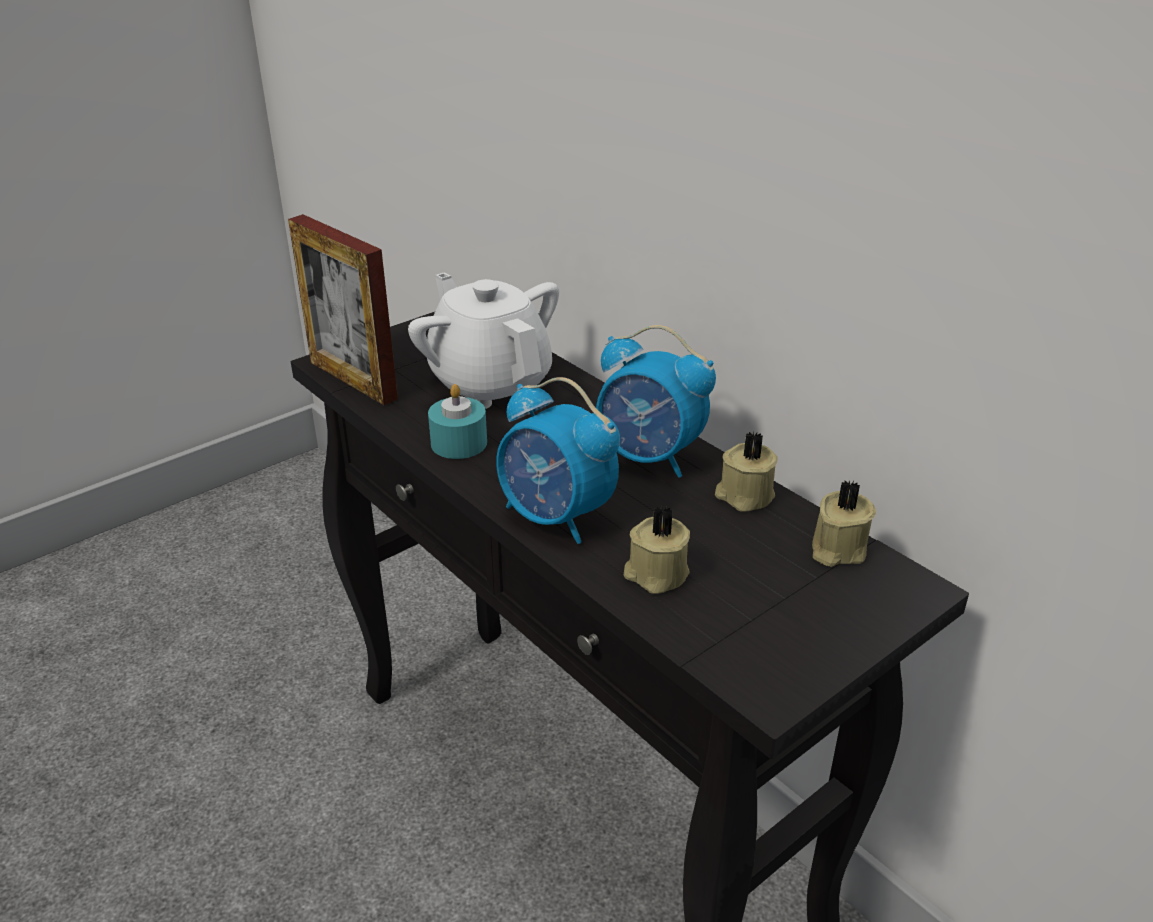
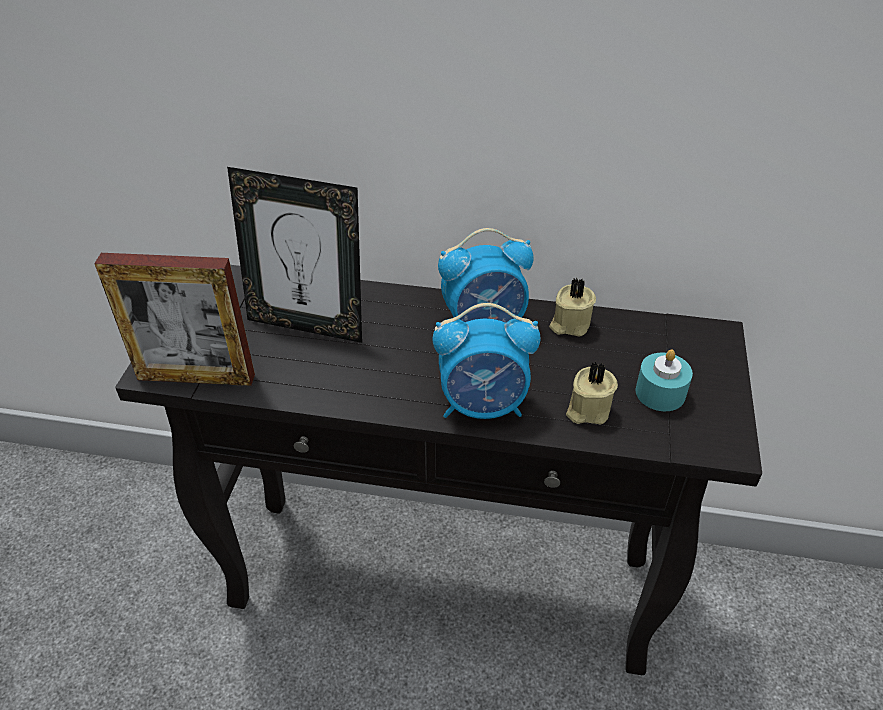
camera: 40 degrees left, 10 degrees up
white teapot [408,272,559,409] -> picture frame [227,167,362,343]
turquoise candle [428,384,487,459] -> turquoise candle moved to [635,349,693,411]
beige candle [812,481,876,567] -> none

